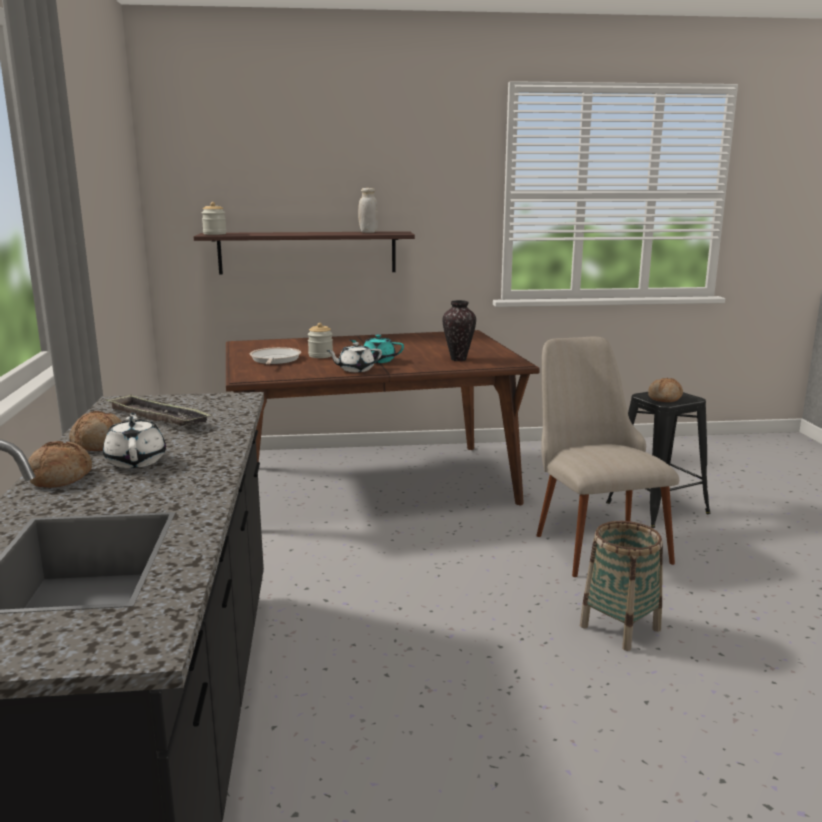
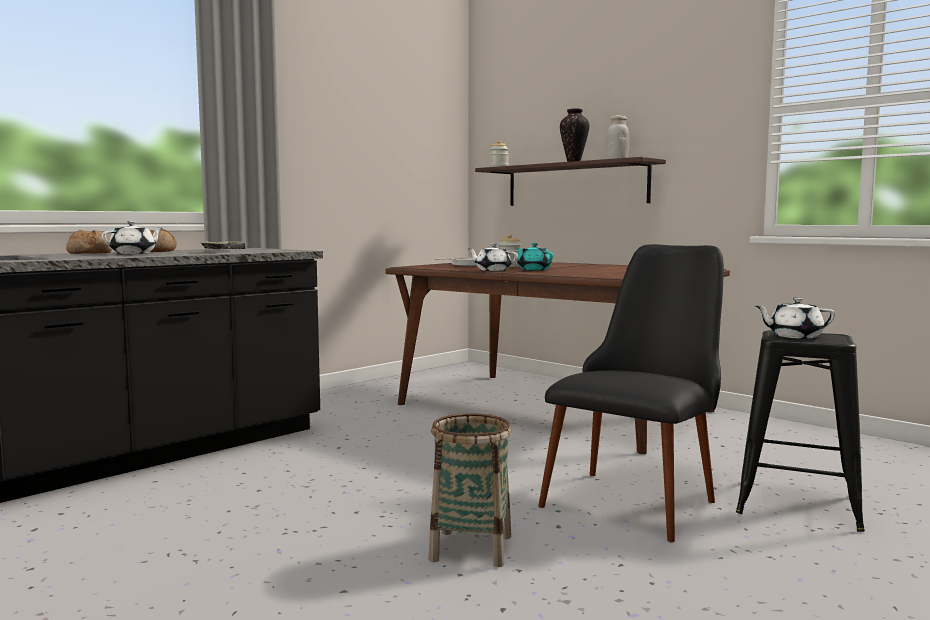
camera: 50 degrees right, 10 degrees down
vase [443,300,476,361] -> vase moved to [560,108,589,162]
beige chair [536,337,679,577] -> black chair [538,244,724,542]
bread [648,378,683,402] -> white teapot [755,297,835,339]

